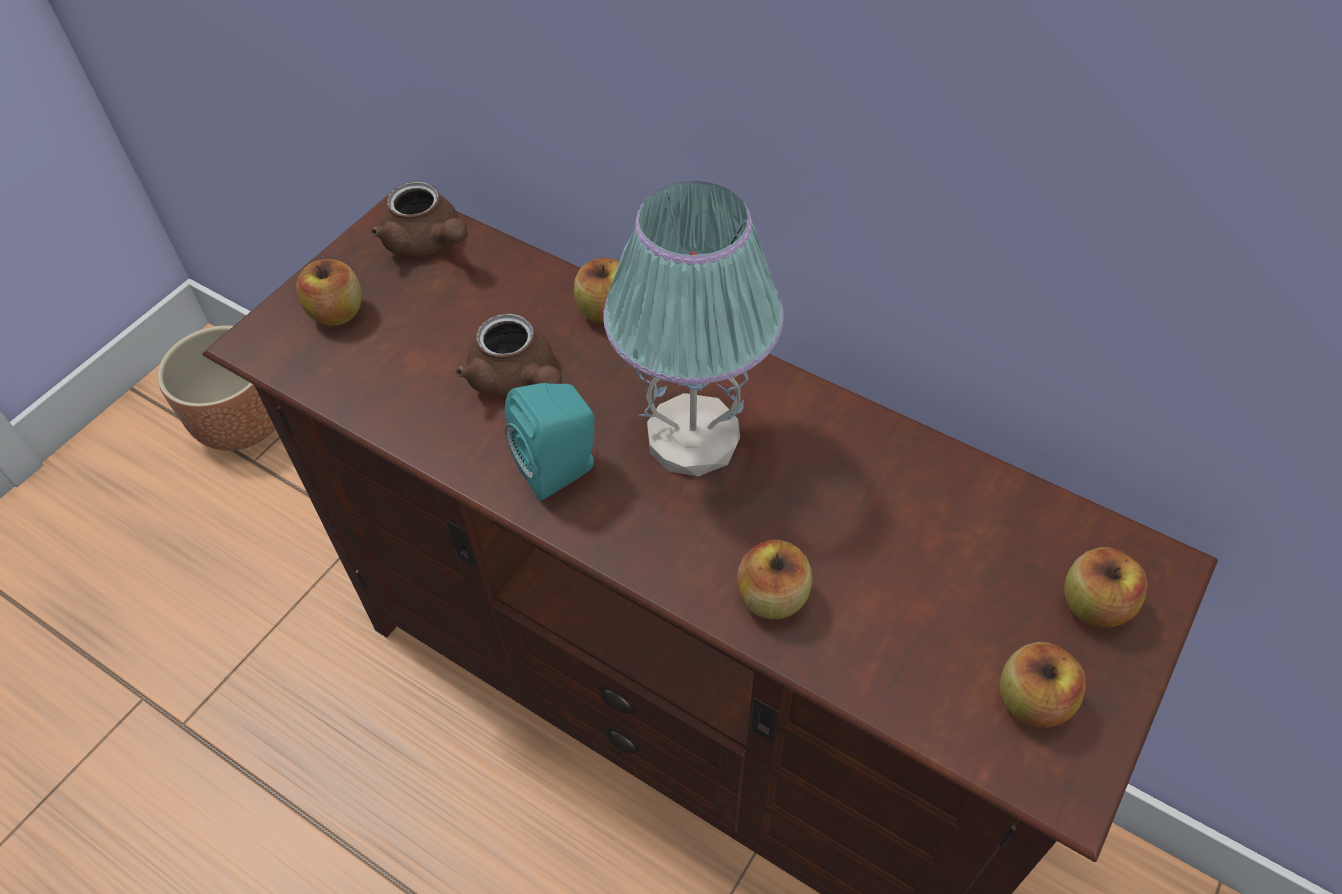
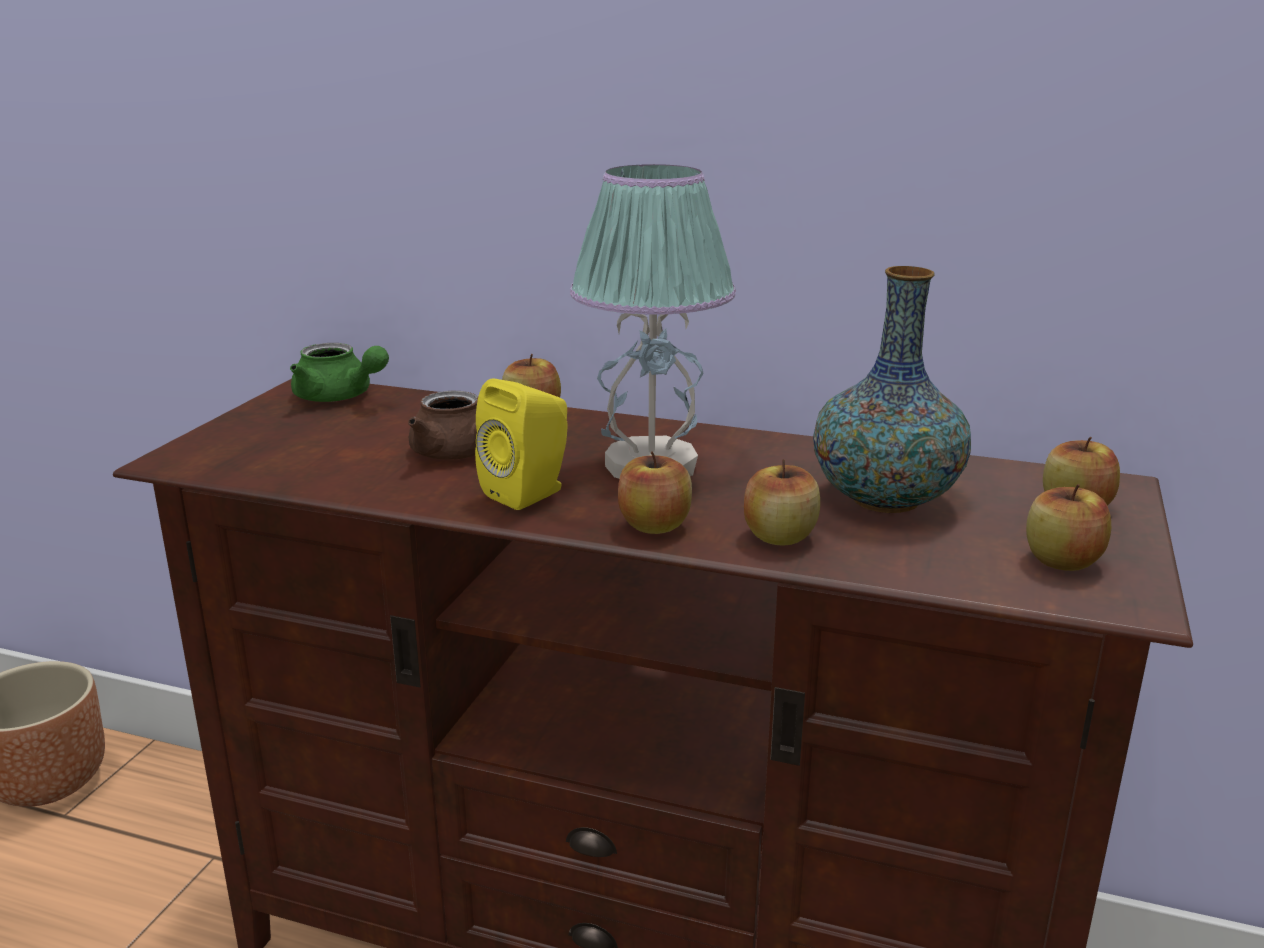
camera: 15 degrees left, 30 degrees down
apple [296,259,362,325] -> apple moved to [618,452,692,534]
brown teapot [371,181,467,256] -> green teapot [290,343,389,402]
turquoise speaker [505,383,595,501] -> yellow speaker [475,378,568,510]
none -> vase [813,266,971,513]

